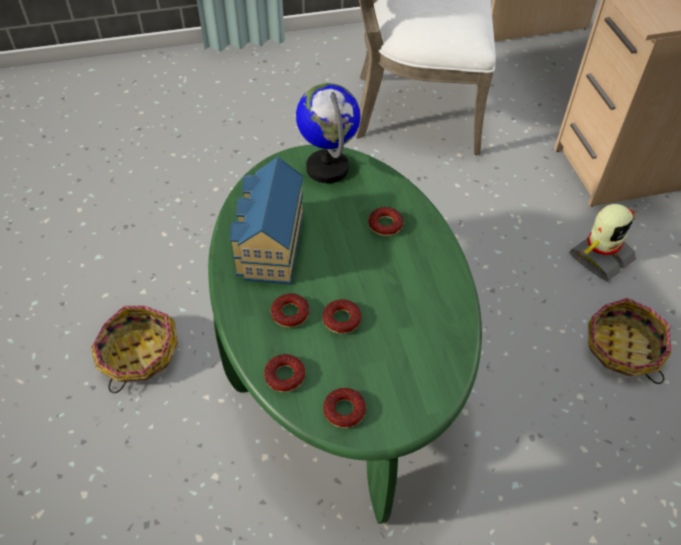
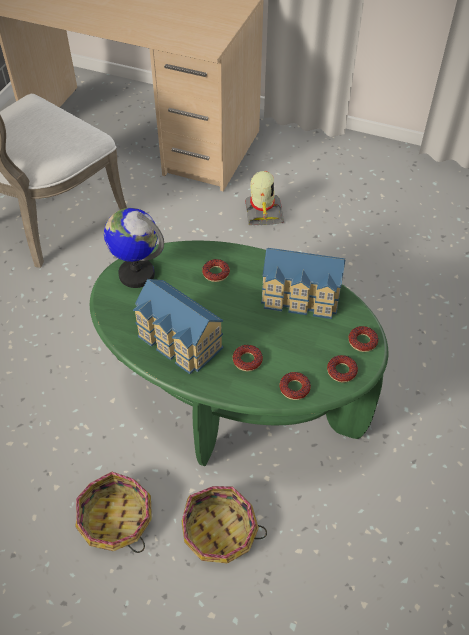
camera: 55 degrees left, 0 degrees up
donut [323,299,361,334] -> donut moved to [348,326,378,352]
basket [588,298,671,384] -> basket moved to [181,486,267,564]
none -> toy house [261,248,345,319]

